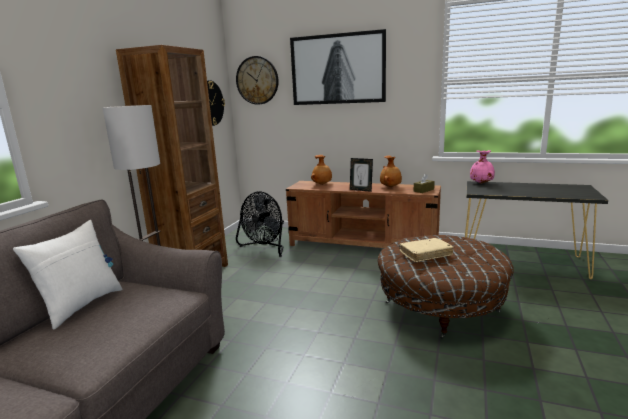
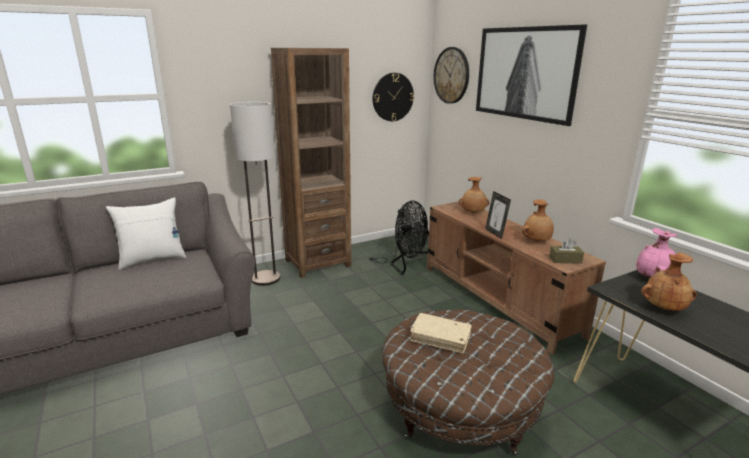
camera: 40 degrees right, 5 degrees up
black fan [236,191,284,257] -> black fan turned 135 degrees counterclockwise [370,201,429,275]
none -> brown vase [641,253,697,311]

